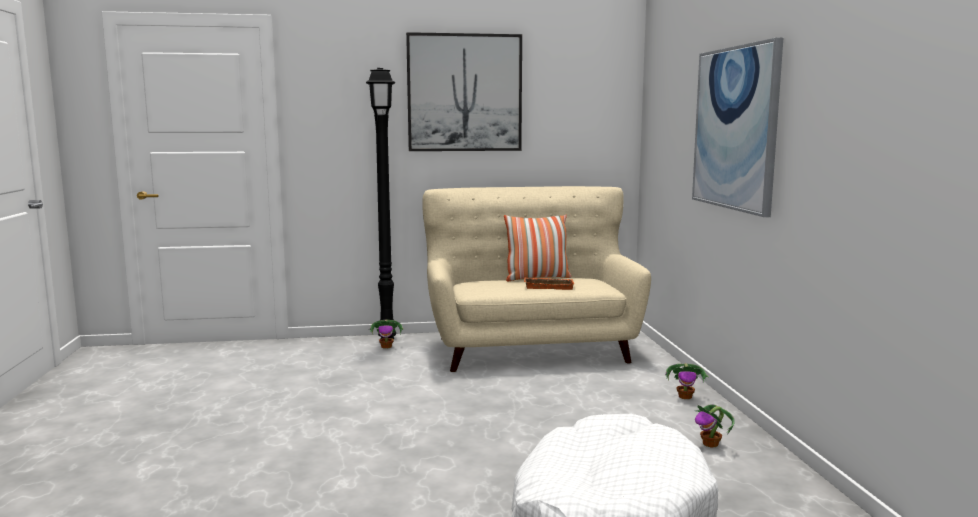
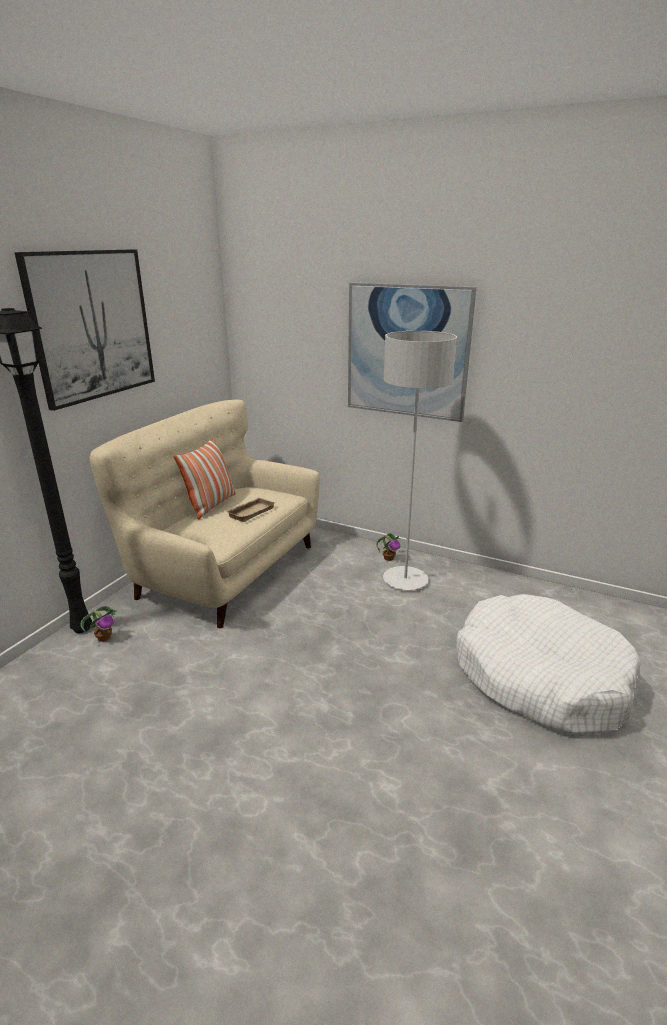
camera: 55 degrees left, 15 degrees up
orange tray [524,277,574,290] -> beige tray [225,498,275,522]
potted plant [694,404,735,448] -> none
none -> grey floor lamp [383,331,457,590]

